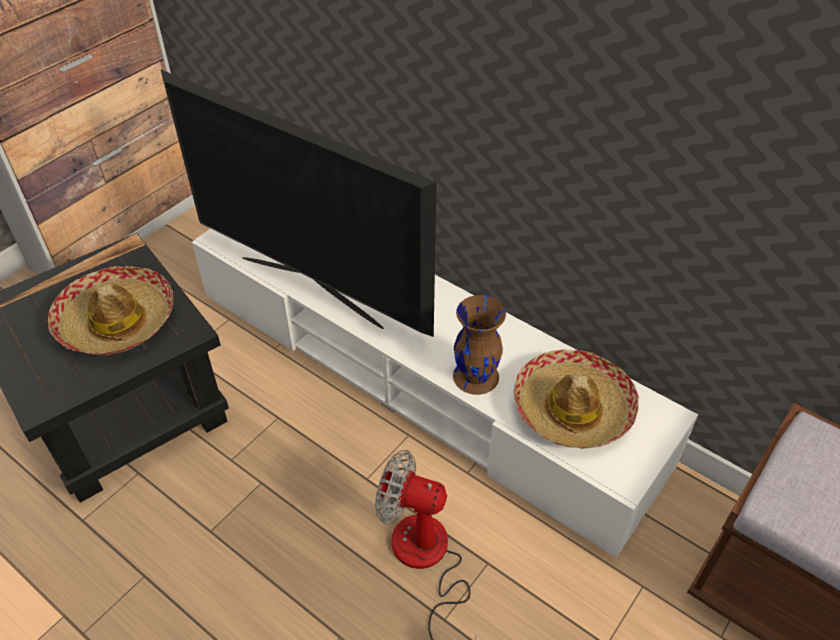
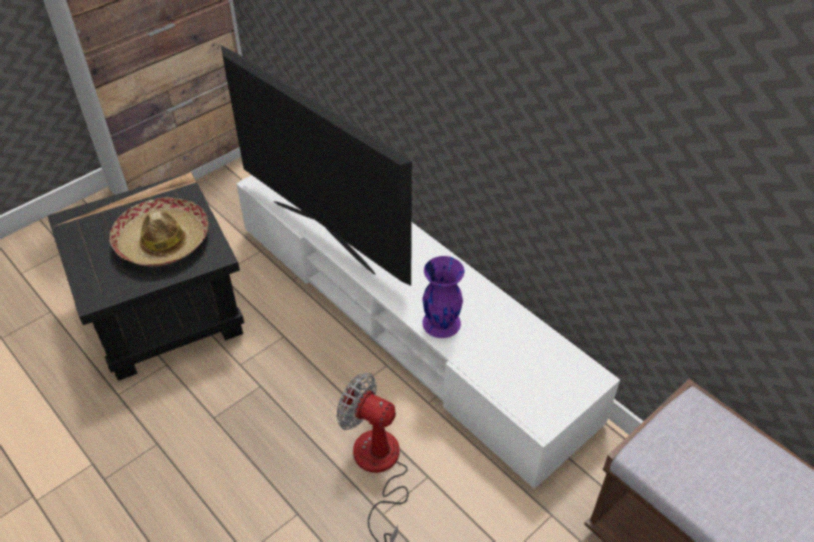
camera: 10 degrees right, 0 degrees up
brown vase [453,295,506,395] -> purple vase [422,256,464,338]
hat [513,350,639,449] -> none

